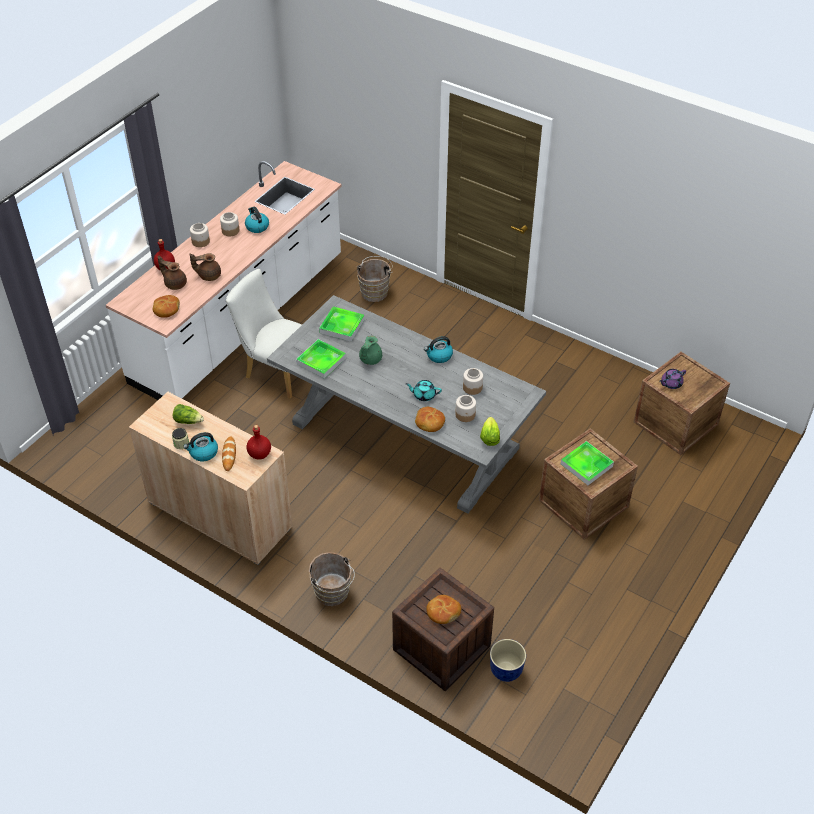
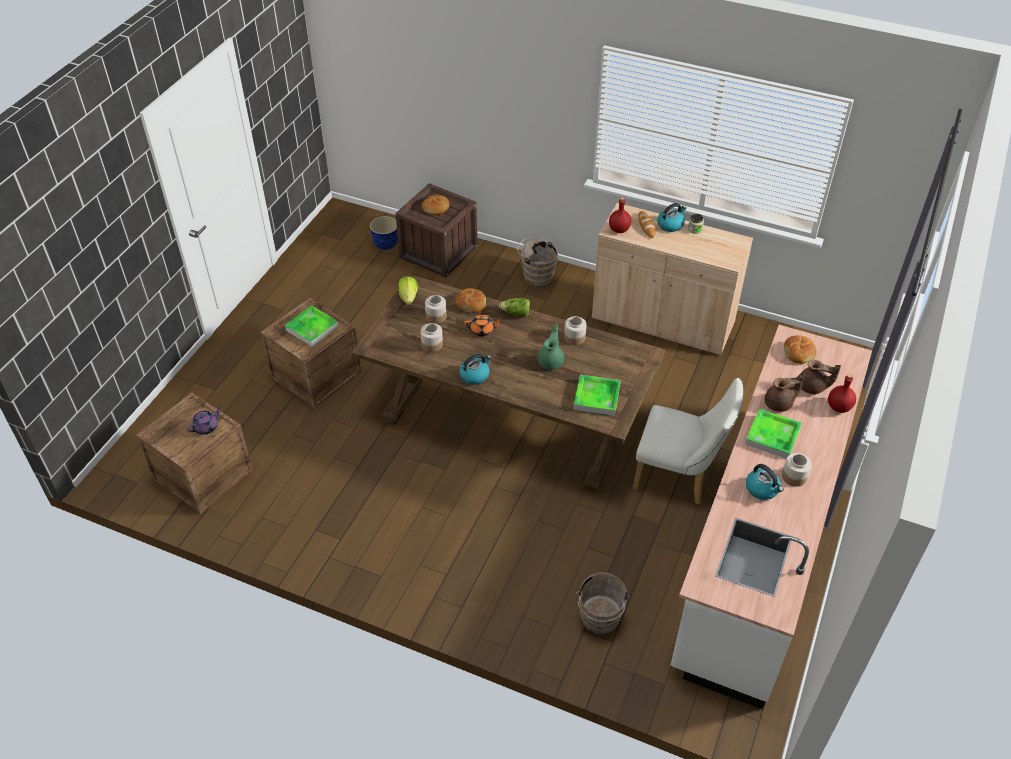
camera: 170 degrees right, 0 degrees up
lettuce [173,404,204,424] -> lettuce moved to [499,298,530,317]
jar [190,223,210,247] -> jar moved to [564,316,586,345]
grey dining table [267,295,546,513] -> brown dining table [352,275,665,494]
tray [296,339,346,379] -> tray moved to [745,409,802,459]
turquoise teapot [406,380,442,401] -> orange teapot [464,314,503,336]

